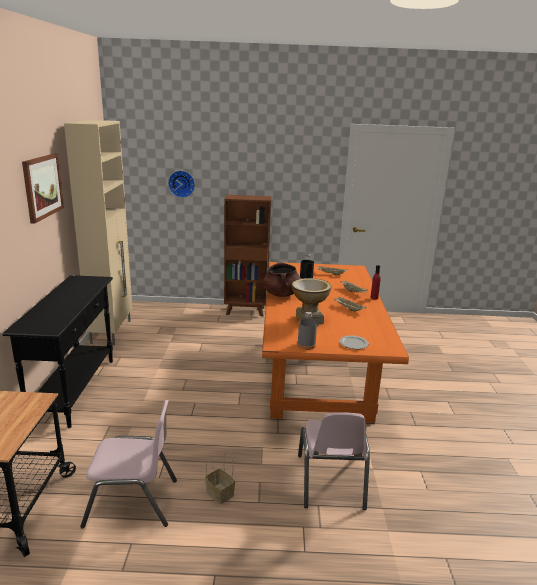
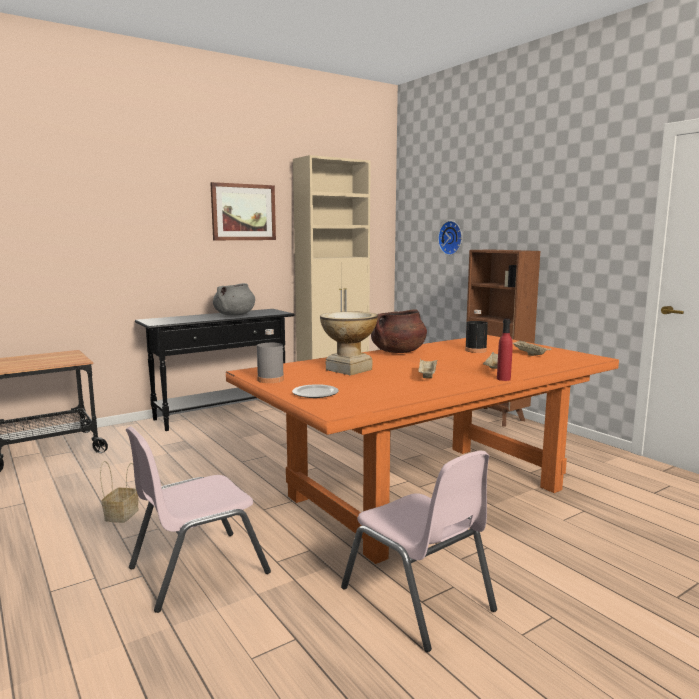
camera: 55 degrees right, 10 degrees down
pink chair [80,400,177,529] -> pink chair moved to [341,451,497,652]
none -> grey cooking pot [213,283,255,316]

